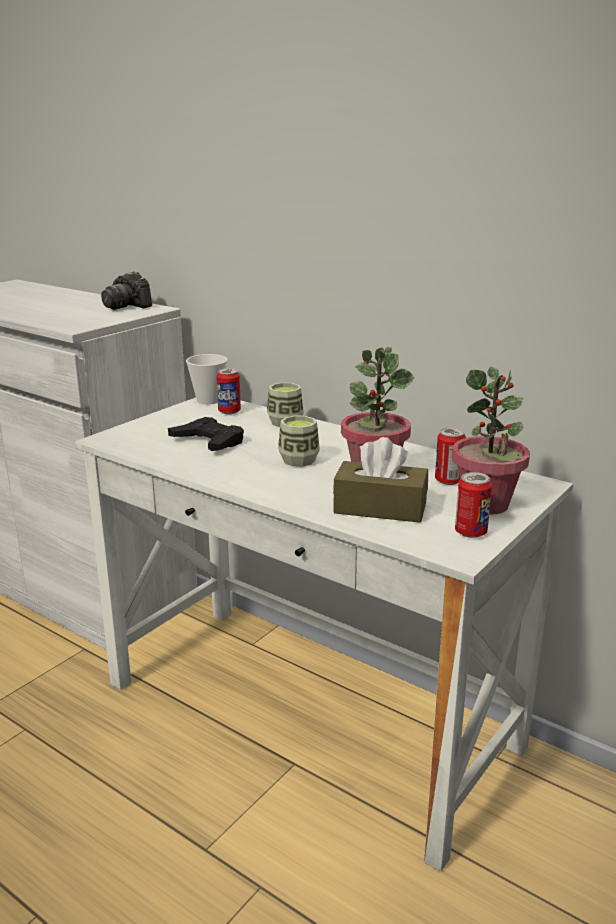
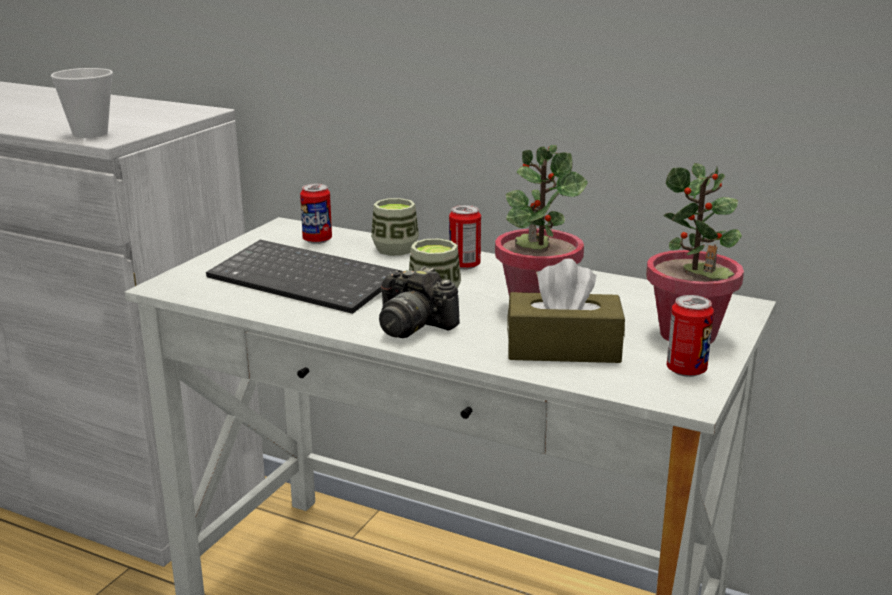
camera: 10 degrees left, 0 degrees up
camera [101,271,152,310] -> camera moved to [379,266,460,338]
black game controller [168,417,244,451] -> keyboard [206,240,401,314]
cup [186,354,228,404] -> cup moved to [51,68,113,138]
can [435,428,466,485] -> can moved to [449,205,481,270]

